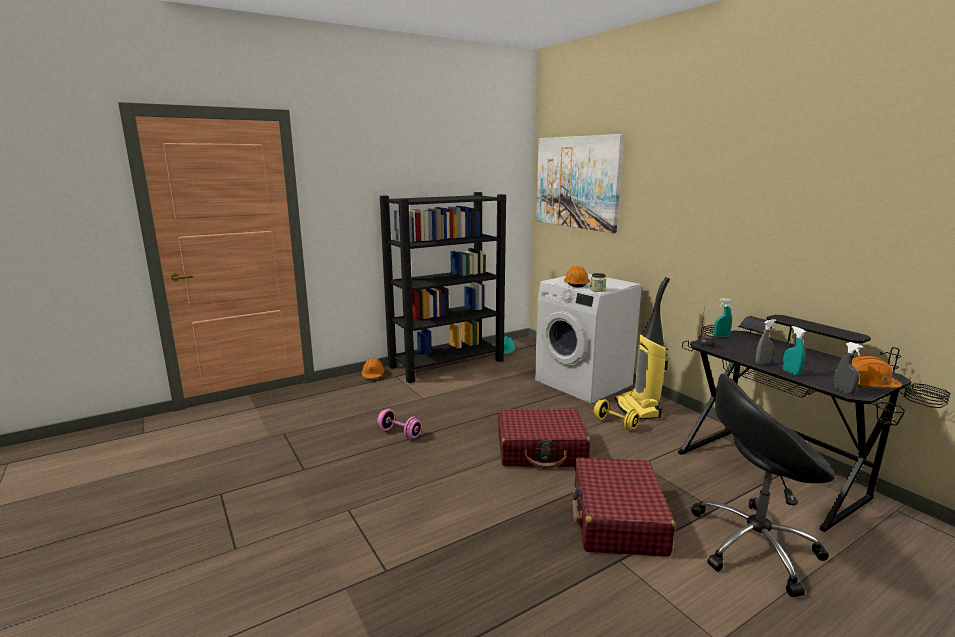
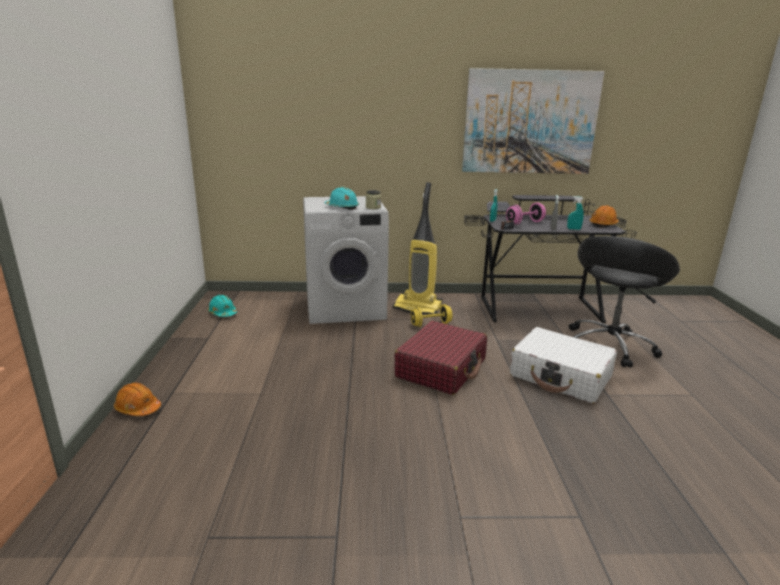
camera: 60 degrees left, 5 degrees up
pink dumbbell [377,409,422,439] -> pink dumbbell moved to [506,202,546,225]
black bookcase [380,192,506,383] -> none
picture [536,134,624,233] -> picture moved to [462,68,604,174]
orange hard hat [564,265,590,288] -> turquoise hard hat [325,187,359,210]
red suitcase [573,458,675,557] -> white suitcase [510,327,617,403]
grey spray bottle [834,342,863,395] -> none

